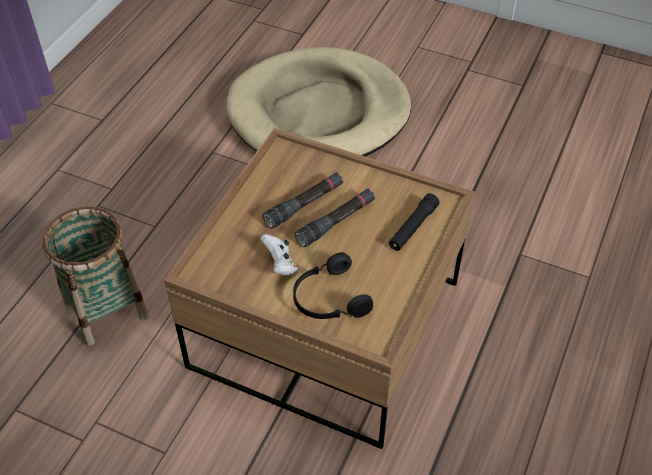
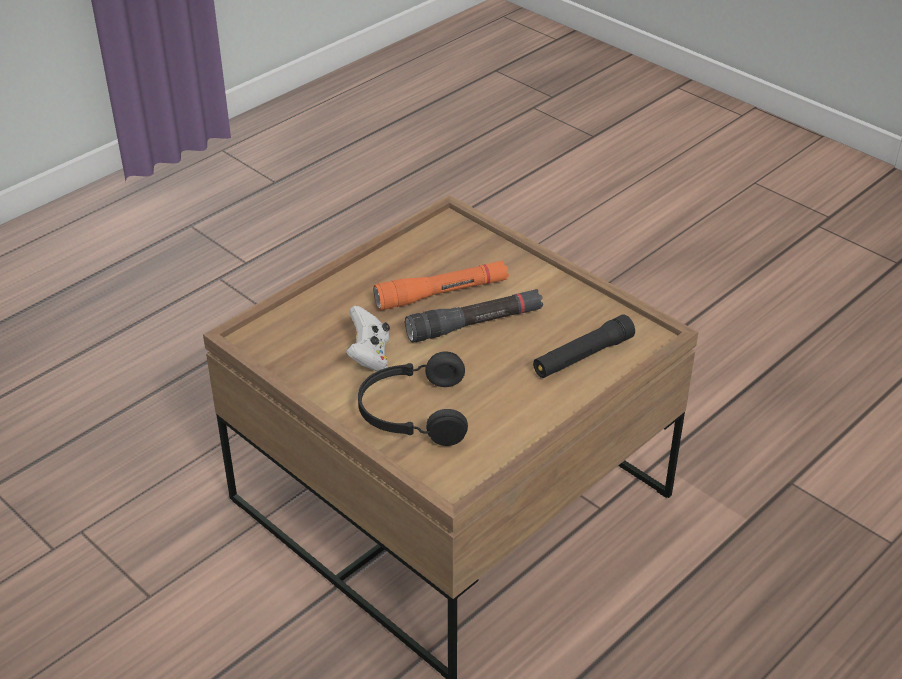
camera: 20 degrees right, 10 degrees down
basket [43,206,149,346] -> none
beige dog bed [226,47,411,157] -> none
black flashlight [263,172,344,229] -> orange flashlight [373,261,509,310]

